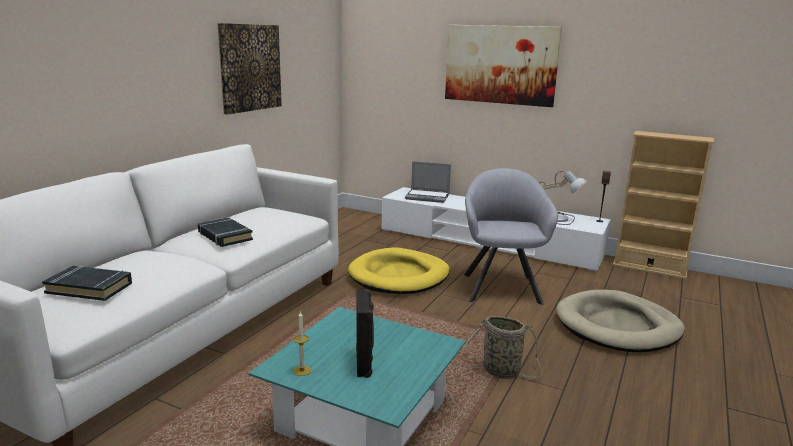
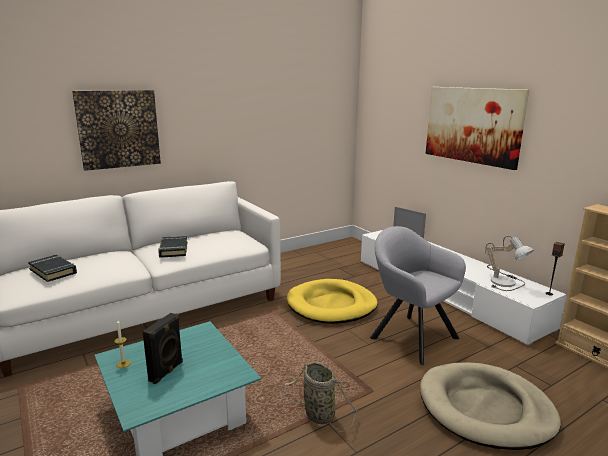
camera: 30 degrees right, 0 degrees up
picture [217,23,282,115] -> picture moved to [72,90,161,171]
grey armchair [464,168,558,305] -> grey armchair turned 75 degrees counterclockwise [370,226,466,365]

